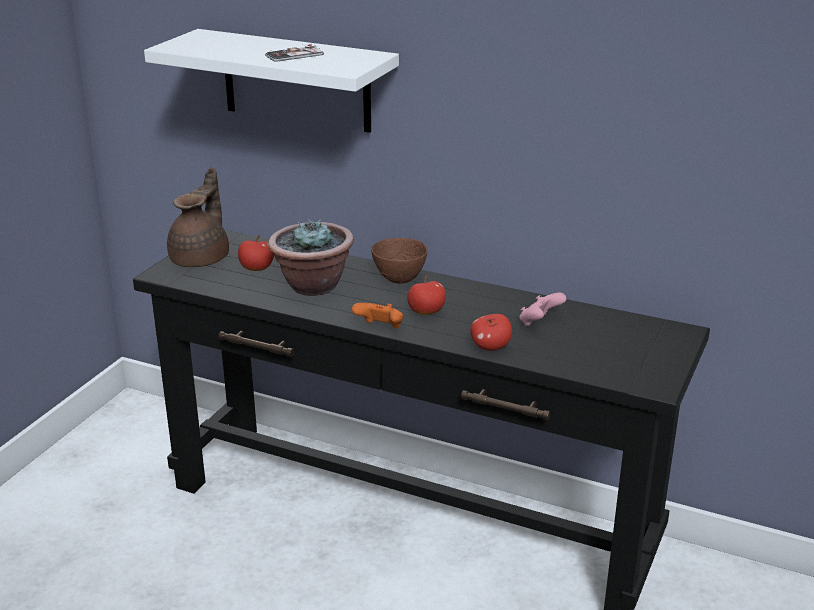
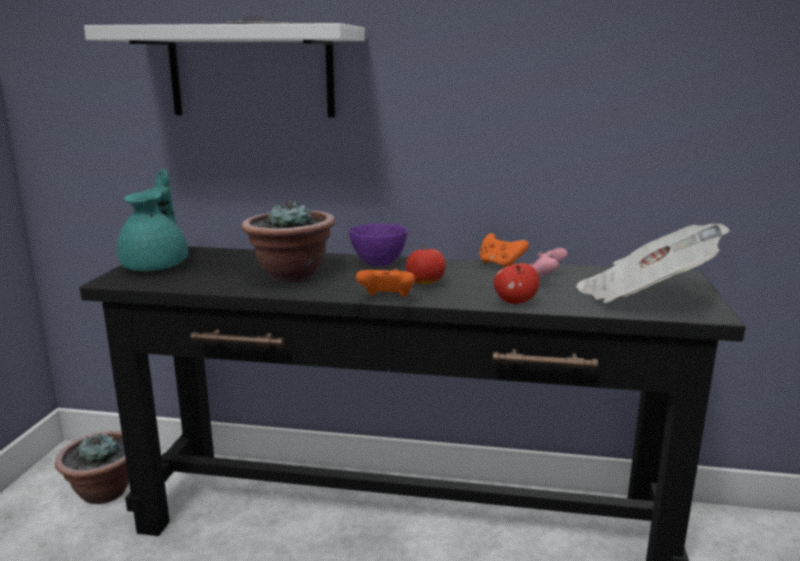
camera: 15 degrees left, 10 degrees down
brown teapot [167,167,229,267] -> turquoise teapot [117,169,188,271]
apple [238,235,275,271] -> none
brown bowl [371,238,428,284] -> purple bowl [349,223,408,266]
none -> potted plant [55,431,129,504]
none -> orange game controller [479,233,529,267]
none -> newspaper [576,224,730,303]

